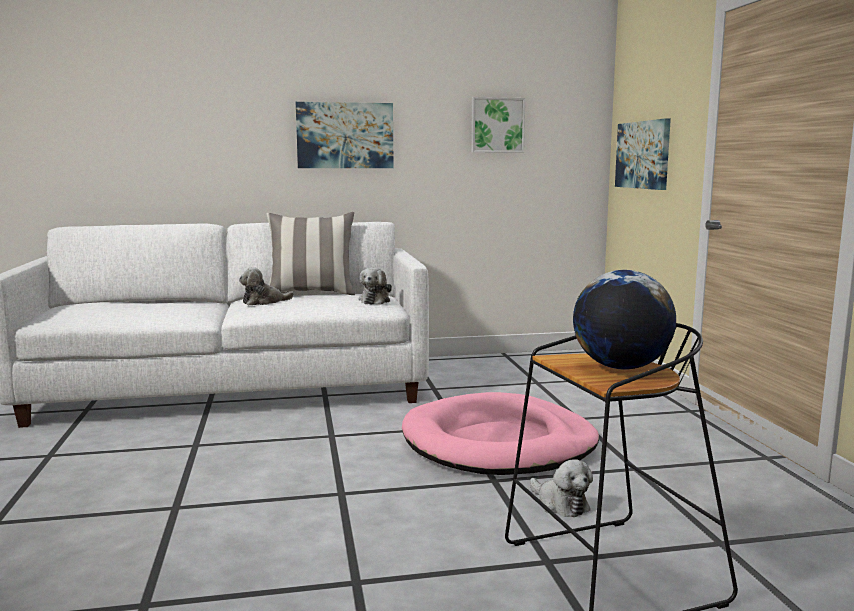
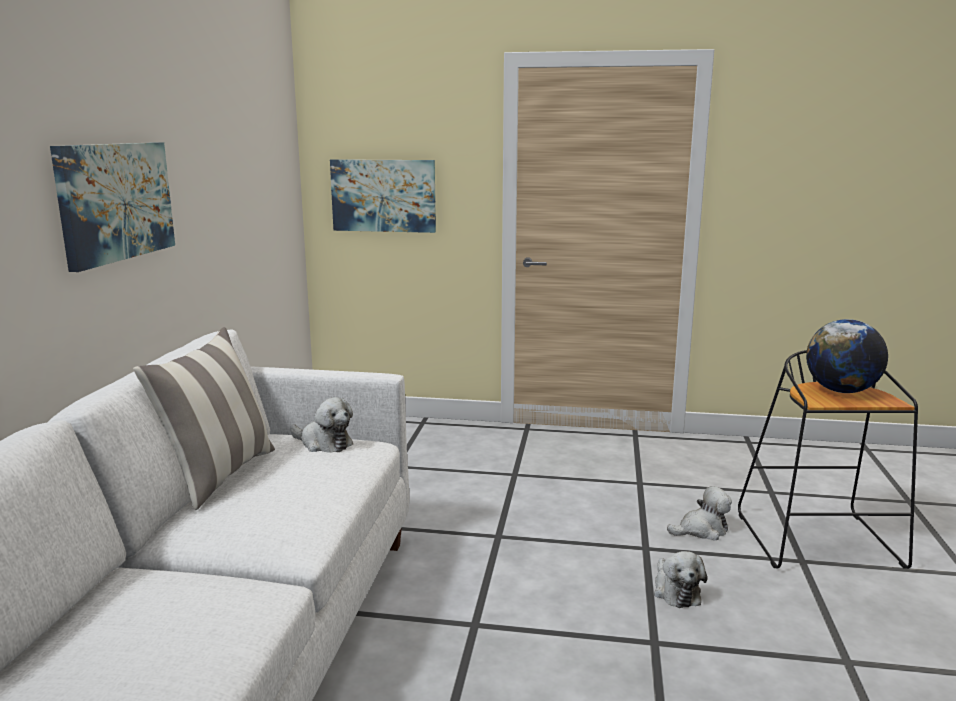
camera: 70 degrees left, 5 degrees up
plush toy [239,267,294,306] -> plush toy moved to [654,551,707,608]
pink dog bed [402,392,599,475] -> none
picture [471,97,525,153] -> none

